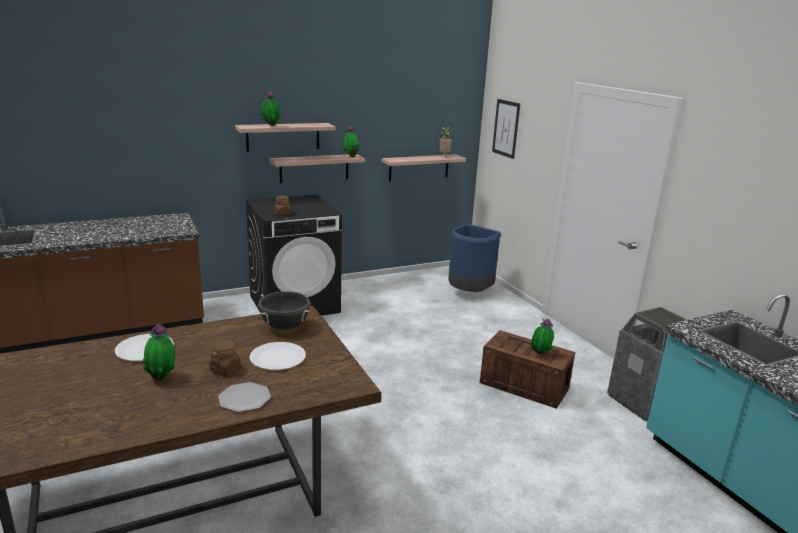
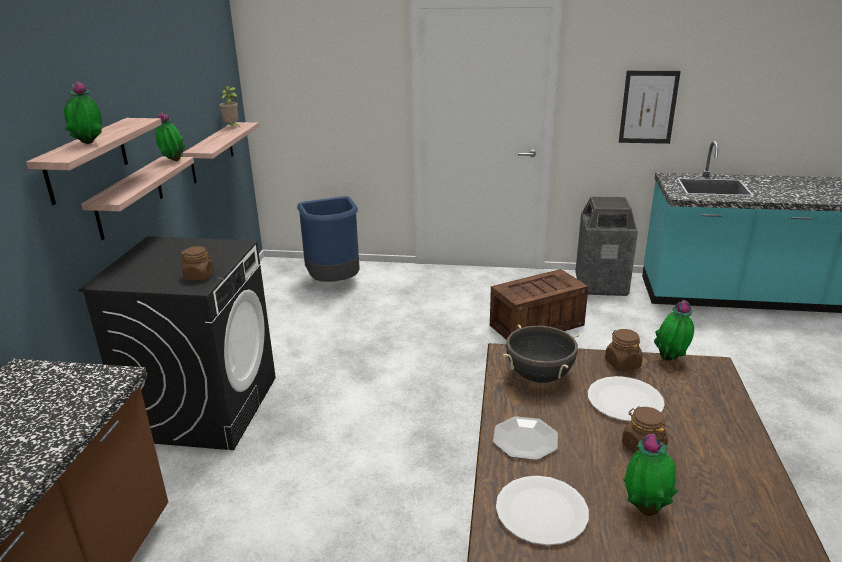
camera: 55 degrees left, 5 degrees up
plate [218,382,271,412] -> plate moved to [493,416,558,460]
picture [492,99,520,159] -> picture moved to [619,71,681,144]
potted plant [530,318,554,354] -> potted plant moved to [654,300,694,361]
none -> brown jar [605,329,643,371]

